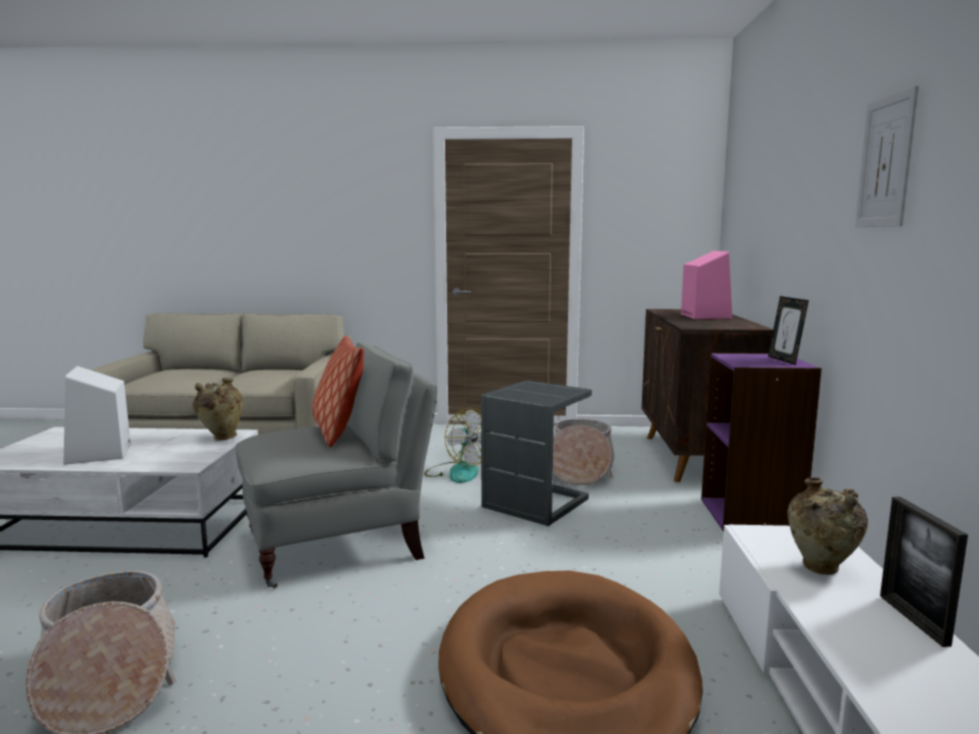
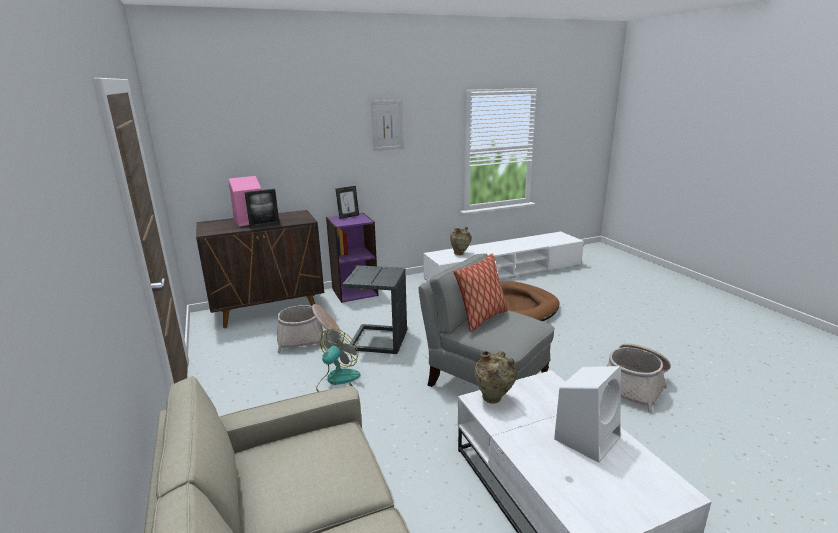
camera: 115 degrees left, 10 degrees up
picture frame [880,497,968,647] -> picture frame moved to [244,189,280,229]

